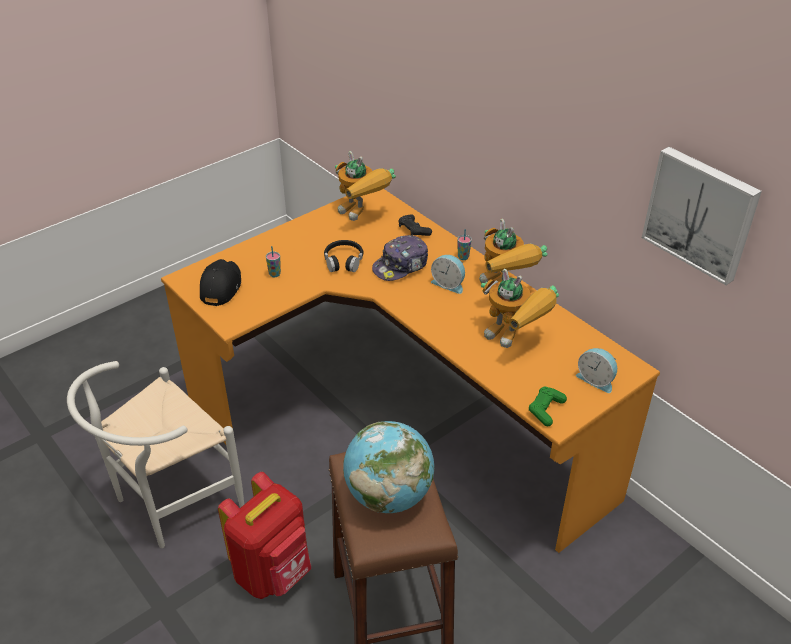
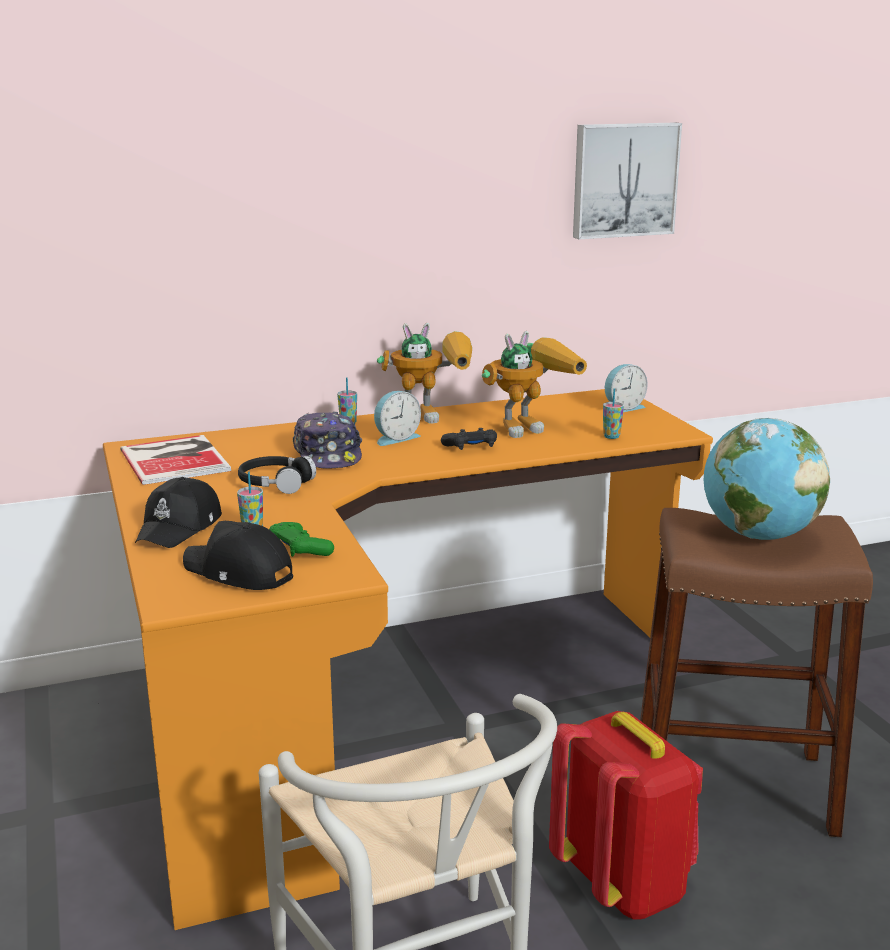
camera: 70 degrees left, 20 degrees down
toy robot [335,151,396,221] -> book [120,435,231,485]
black game controller [398,214,432,236] -> black game controller moved to [441,428,497,450]
green game controller [529,387,567,426] -> green game controller moved to [269,522,334,557]
none -> black cap [135,477,222,548]
none -> cup [603,388,624,439]

